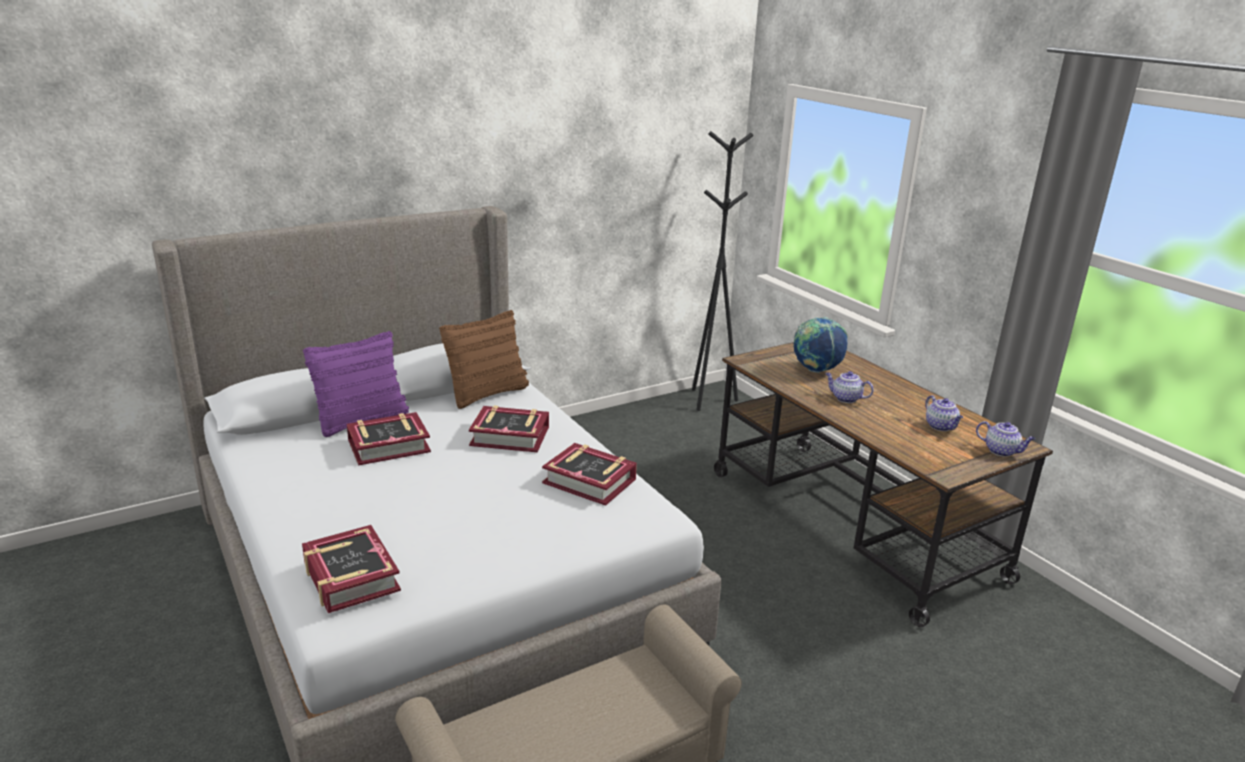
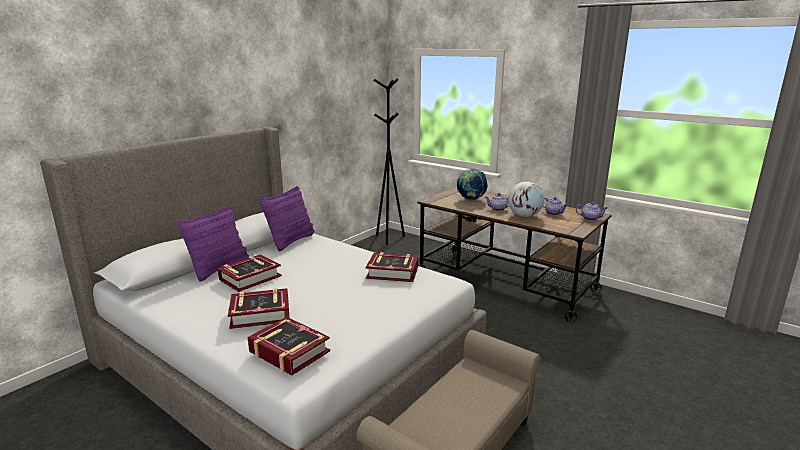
camera: 20 degrees left, 5 degrees down
brown pillow [439,310,529,409] -> purple pillow [260,186,315,251]
book [469,405,549,452] -> book moved to [228,288,289,329]
none -> globe [508,182,544,217]

